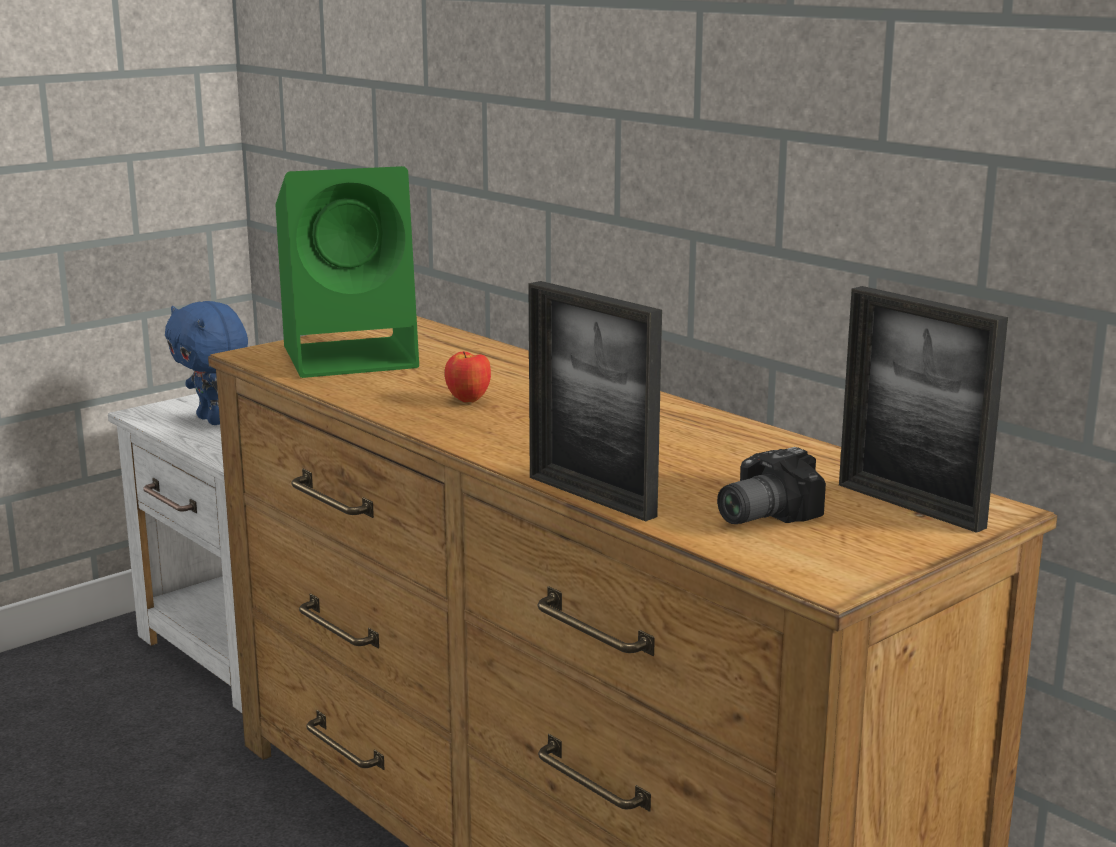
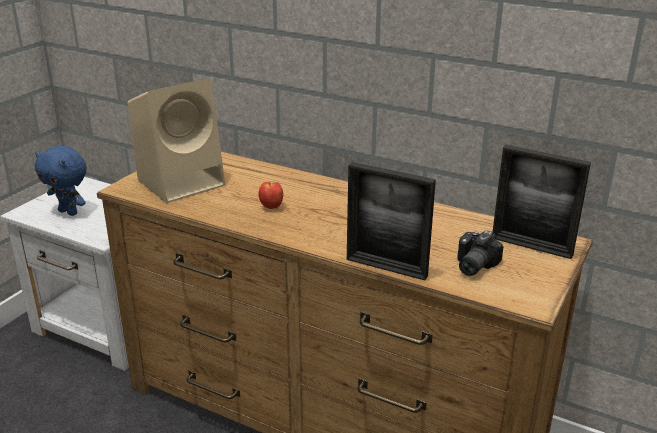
camera: 20 degrees left, 10 degrees up
green speaker [276,166,419,378] -> beige speaker [128,78,225,203]

